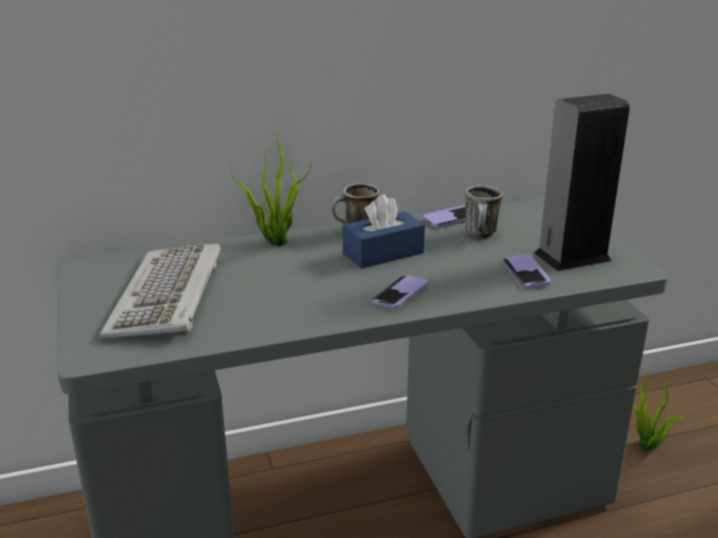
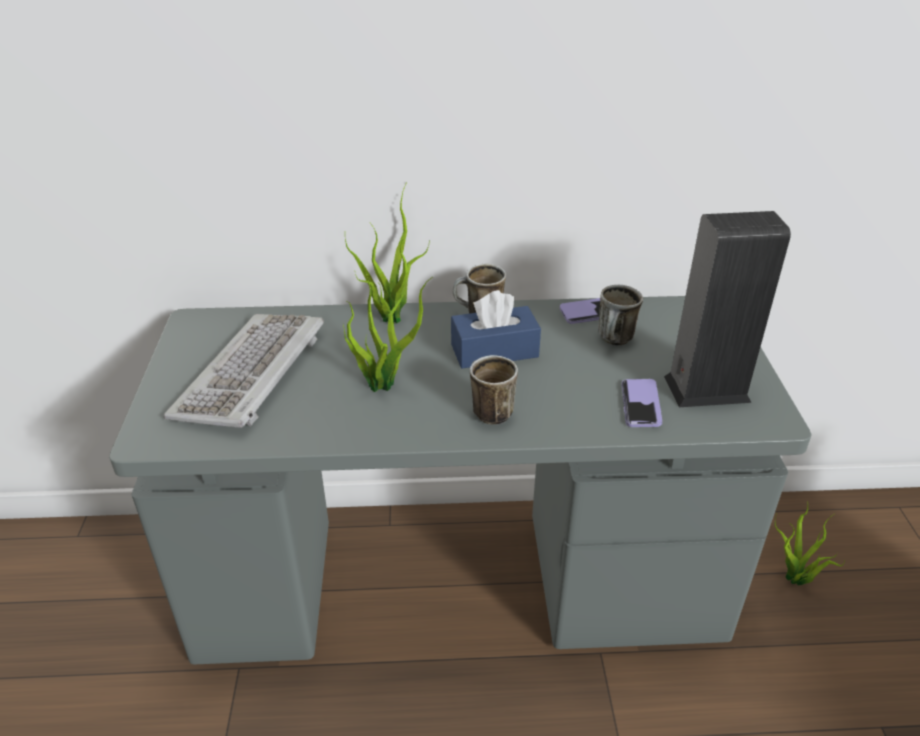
camera: 15 degrees right, 10 degrees up
phone [371,275,428,309] -> mug [470,355,518,425]
none -> potted plant [343,270,432,392]

